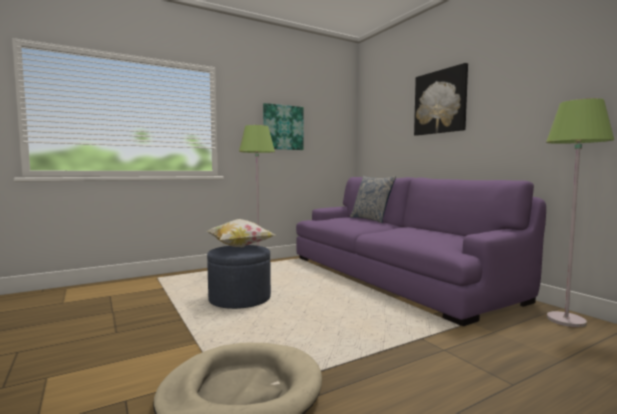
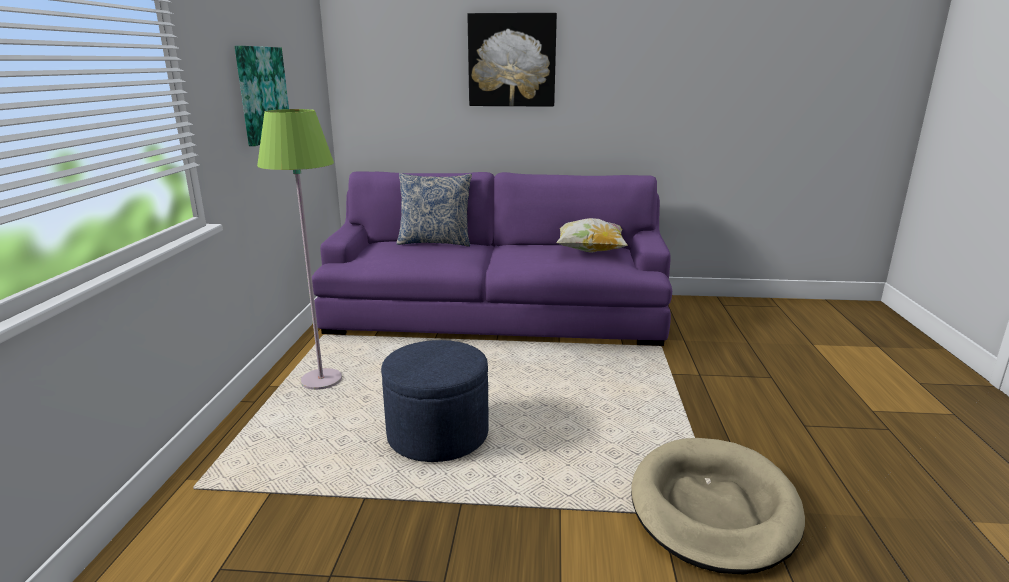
camera: 55 degrees left, 15 degrees up
pillow [207,219,275,248] -> pillow moved to [556,218,628,253]
green floor lamp [546,98,614,327] -> none

